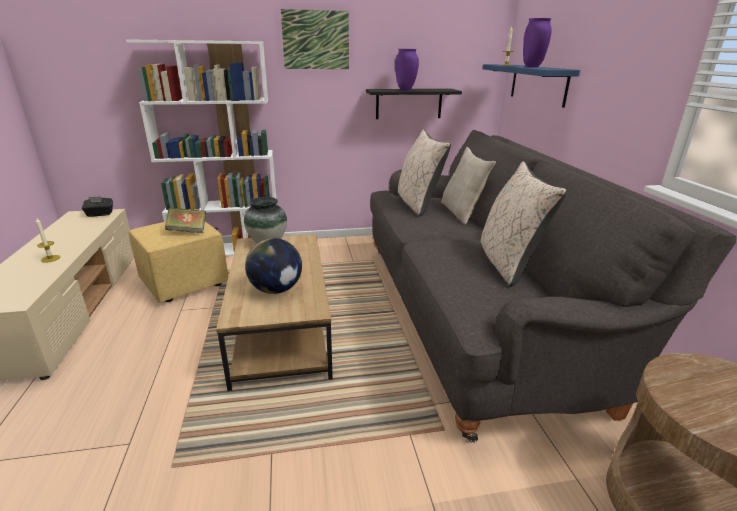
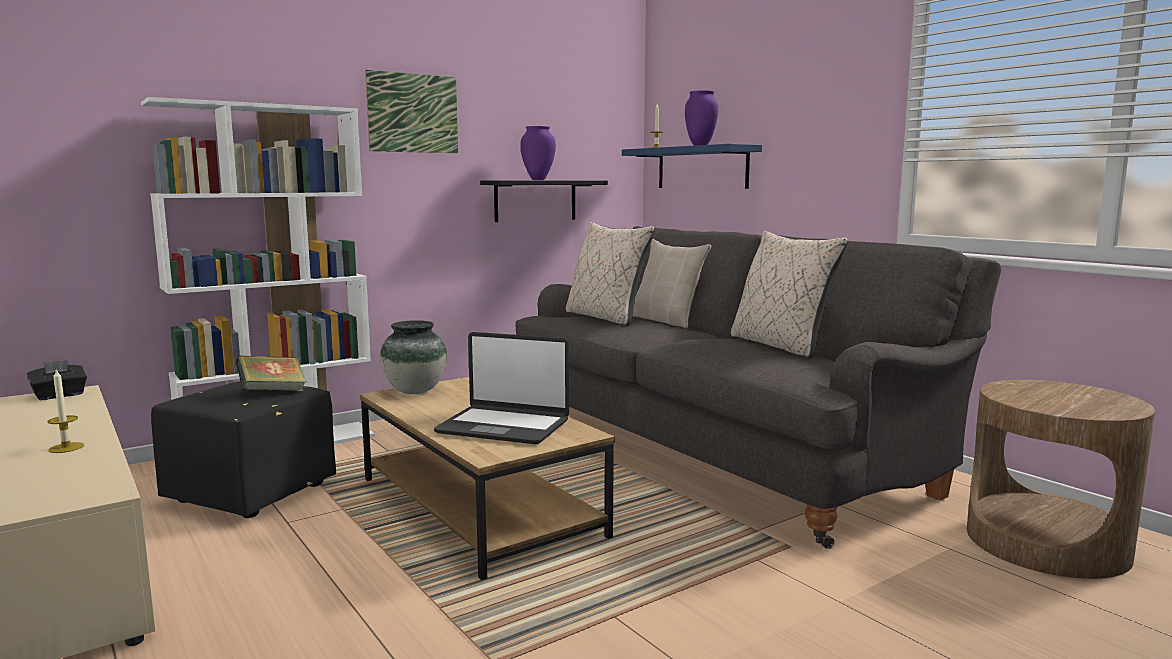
camera: 25 degrees left, 15 degrees down
yellow ottoman [129,222,228,303] -> black ottoman [151,381,336,518]
globe [245,238,302,294] -> laptop [434,332,569,444]

